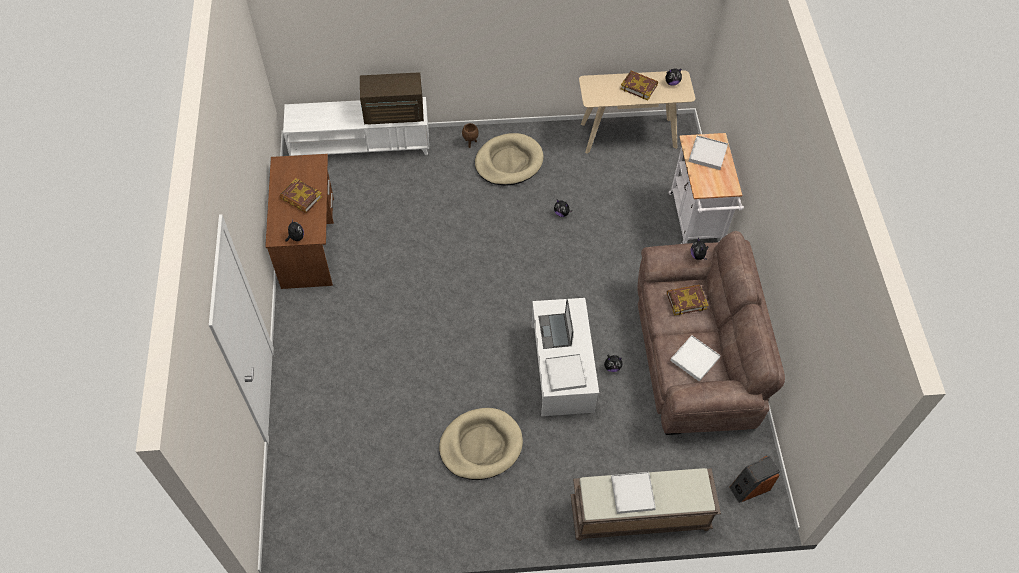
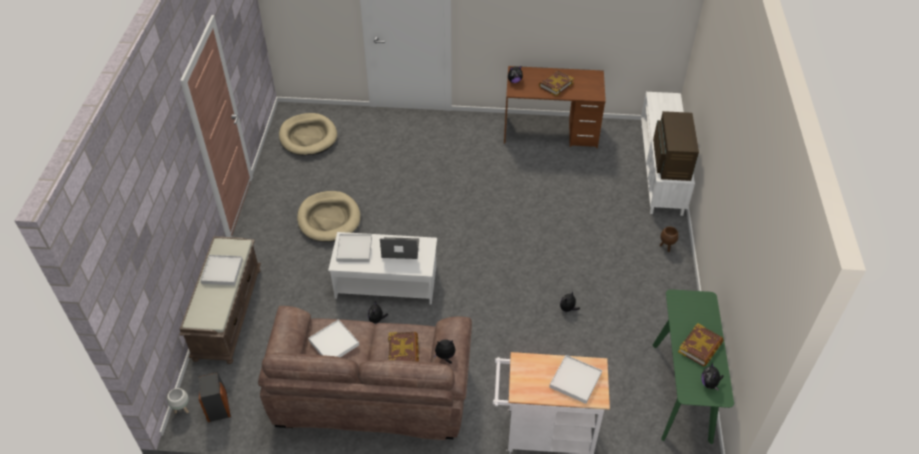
camera: 100 degrees right, 10 degrees down
beige dog bed [475,133,544,186] -> beige dog bed moved to [279,113,337,156]
beige console table [579,70,695,154] -> green console table [653,289,734,444]
none -> white planter [167,388,189,414]

